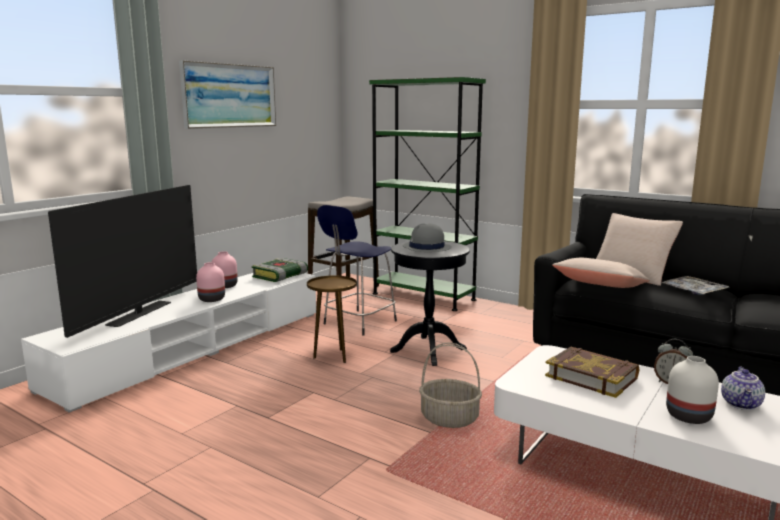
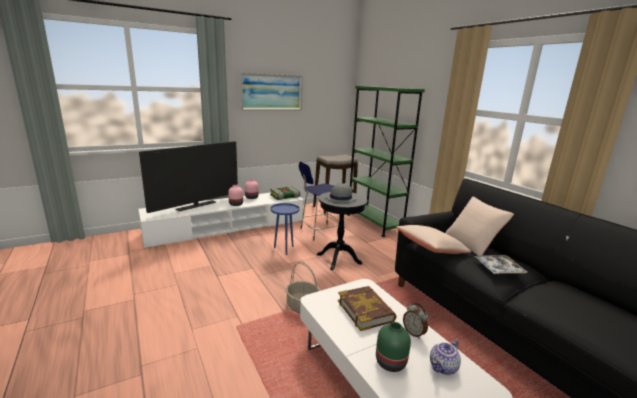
camera: 25 degrees right, 5 degrees up
brown side table [307,275,357,363] -> blue side table [271,203,300,255]
white vase [666,356,719,424] -> green vase [376,322,411,372]

